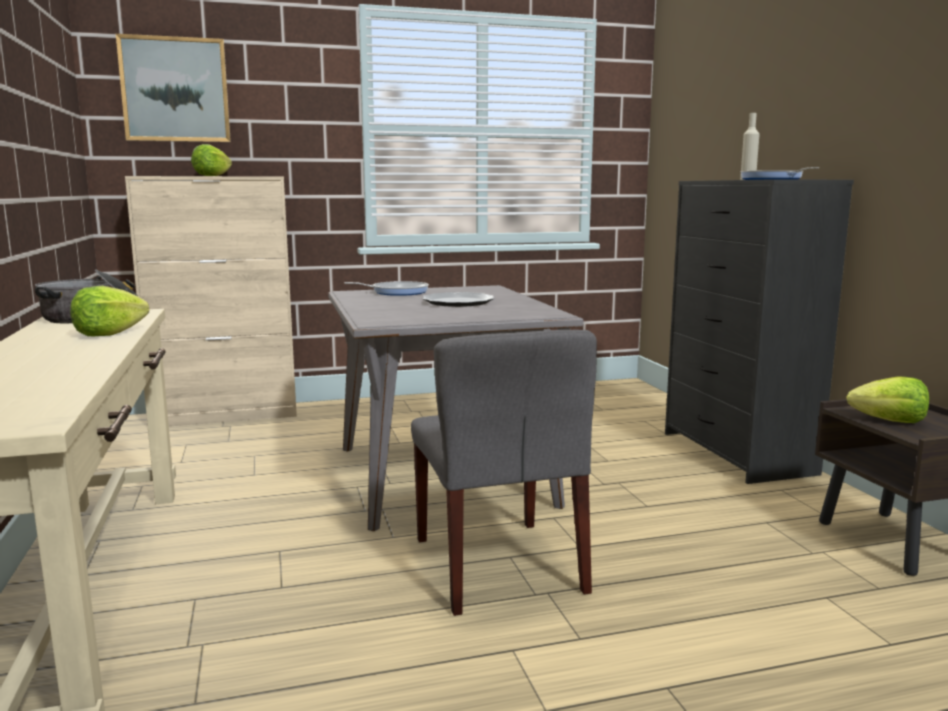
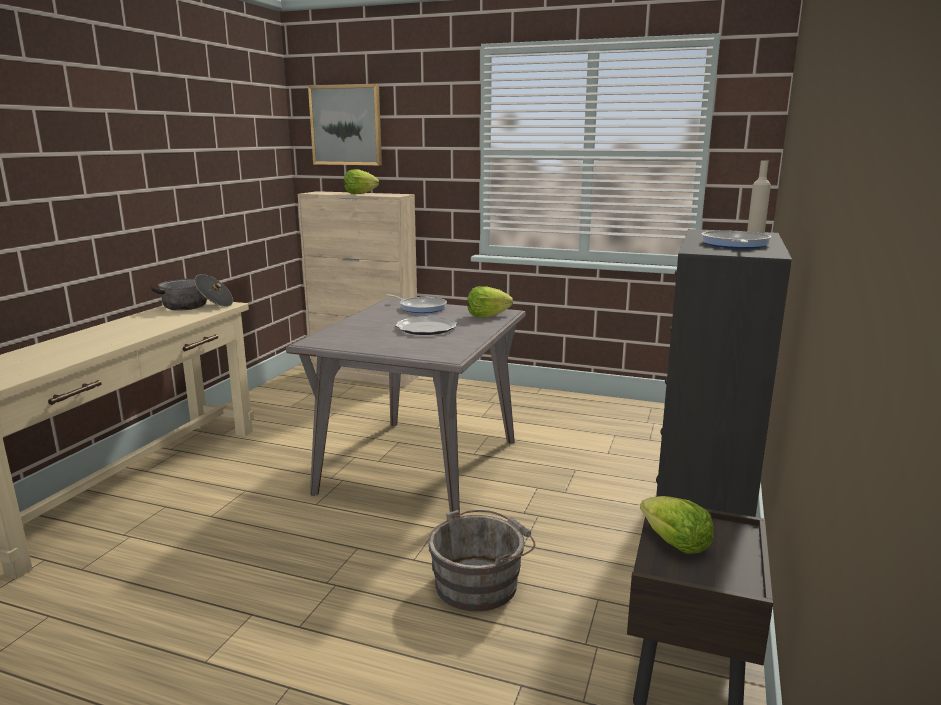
camera: 35 degrees right, 5 degrees up
lettuce [70,286,149,336] -> lettuce moved to [467,286,513,318]
grey chair [411,330,597,616] -> none
none -> grey bucket [428,510,535,611]

